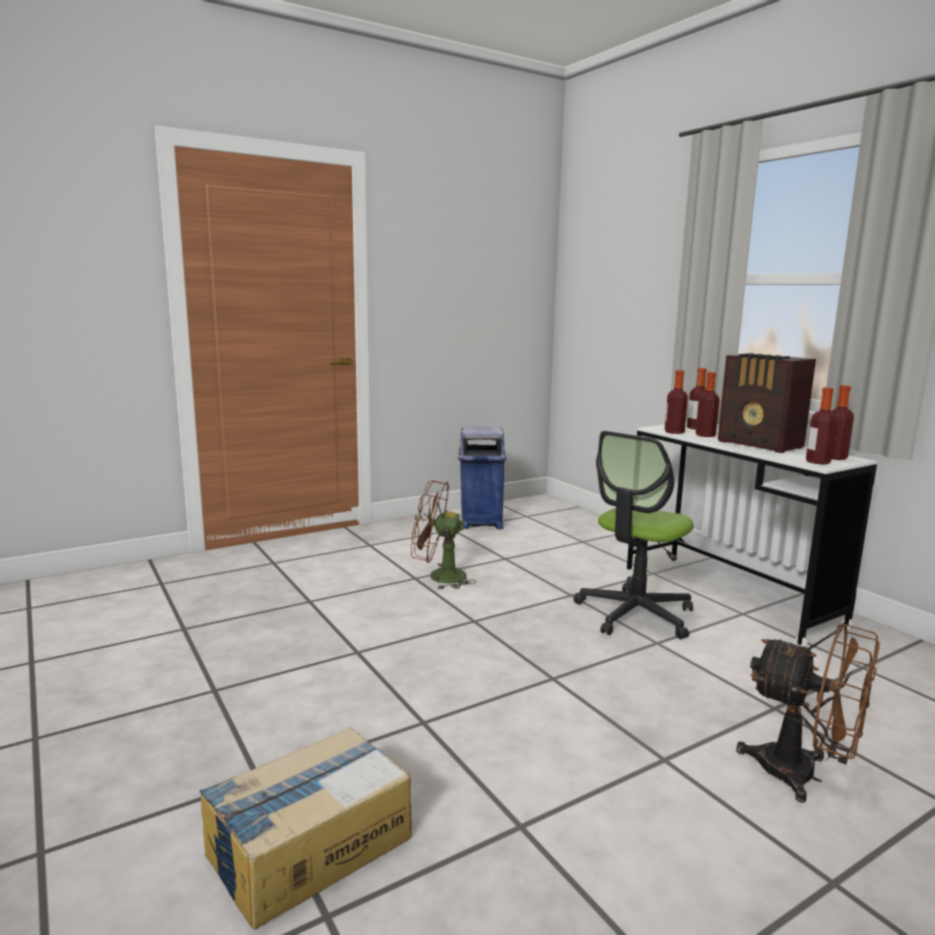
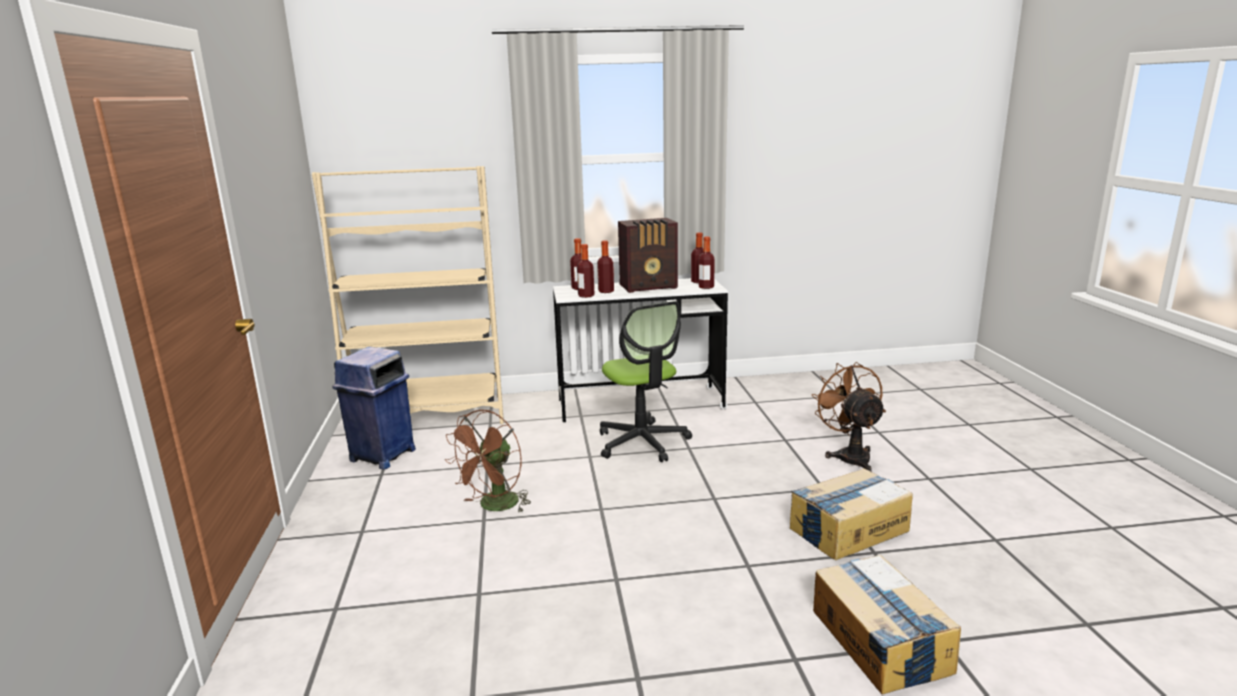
camera: 65 degrees left, 5 degrees up
brown fan [736,623,880,803] -> brown fan turned 75 degrees counterclockwise [811,362,886,471]
none -> beige bookcase [312,166,504,424]
none -> cardboard box [790,468,913,560]

